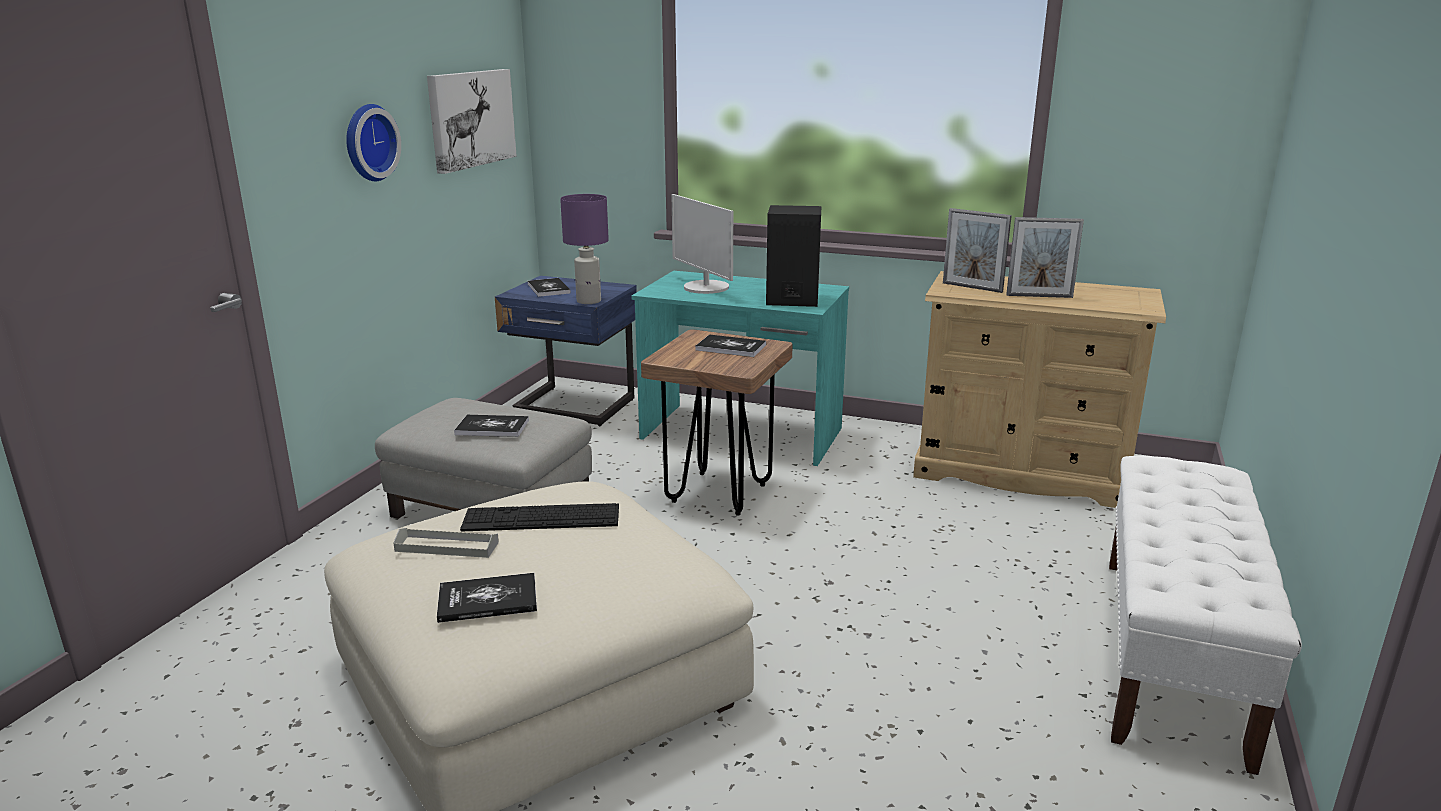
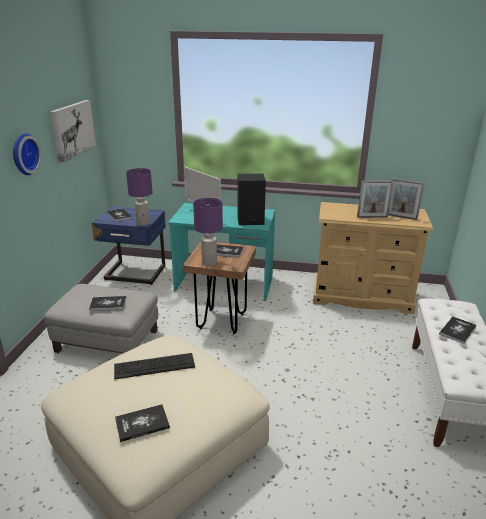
camera: 10 degrees left, 5 degrees up
grey tray [393,528,499,558] -> none
picture frame [943,208,1012,293] -> picture frame moved to [388,178,424,220]
none -> purple table lamp [193,198,223,266]
none -> book [439,317,476,344]

